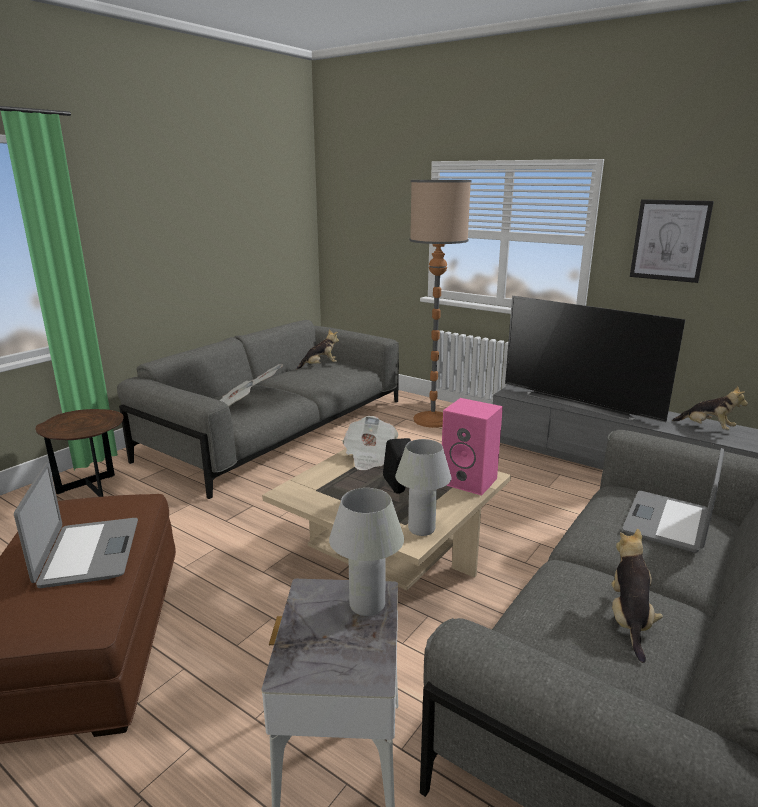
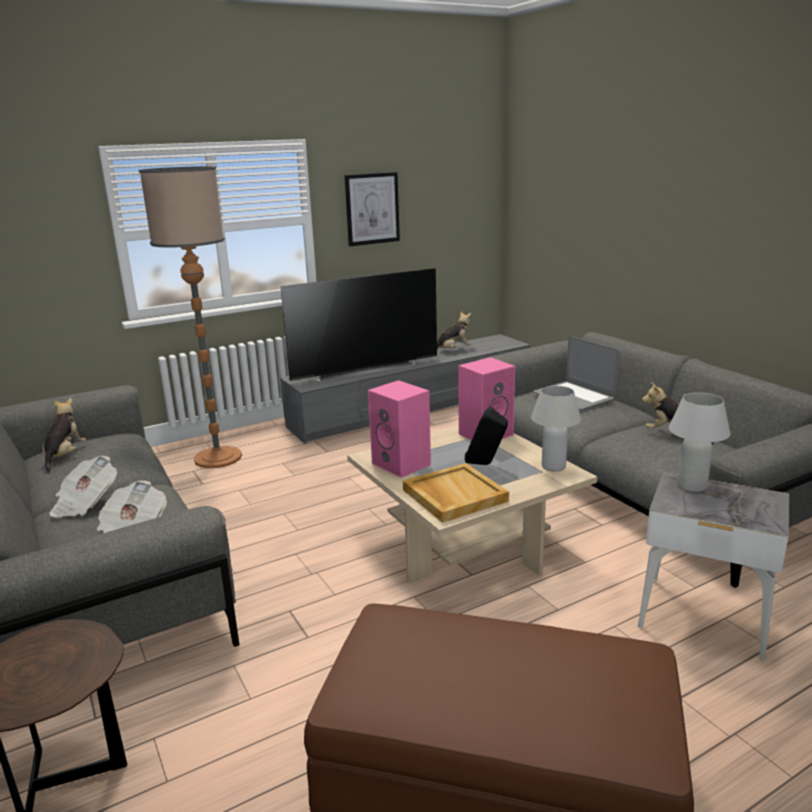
camera: 65 degrees left, 0 degrees up
laptop [14,462,138,588] -> none
newspaper [343,416,398,470] -> pink speaker [368,380,431,478]
none -> beige tray [403,463,509,523]

